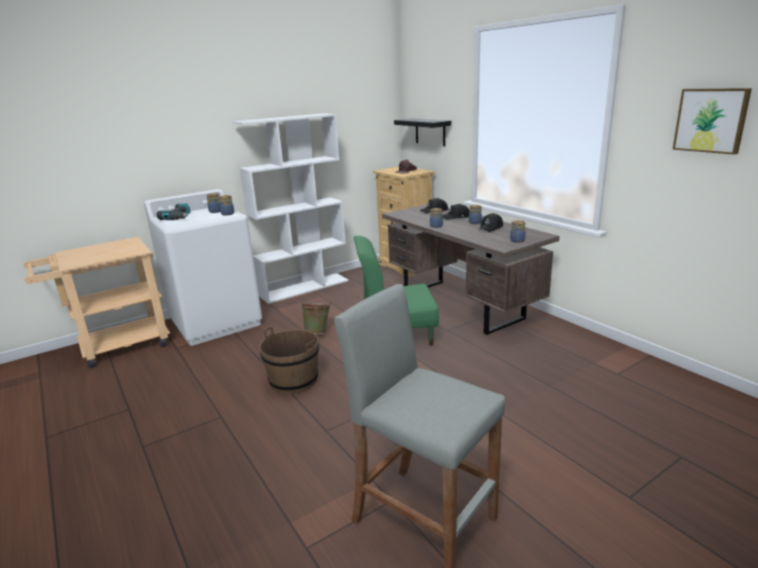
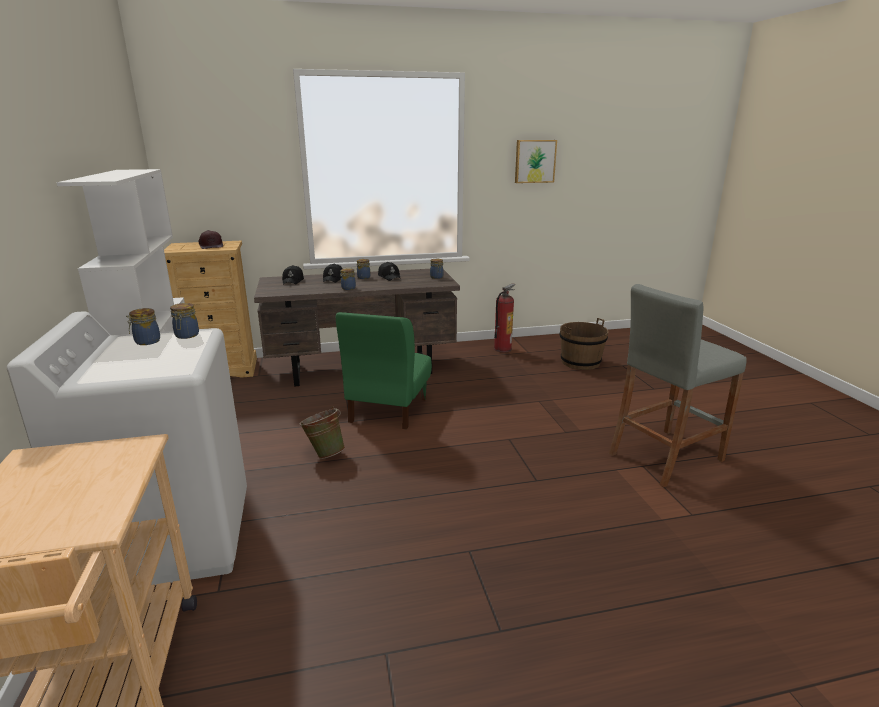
camera: 70 degrees left, 0 degrees up
power drill [156,203,190,220] -> none
brown bucket [259,326,319,394] -> brown bucket moved to [560,318,608,370]
black shelf [394,118,451,146] -> none
none -> fire extinguisher [494,284,515,352]

